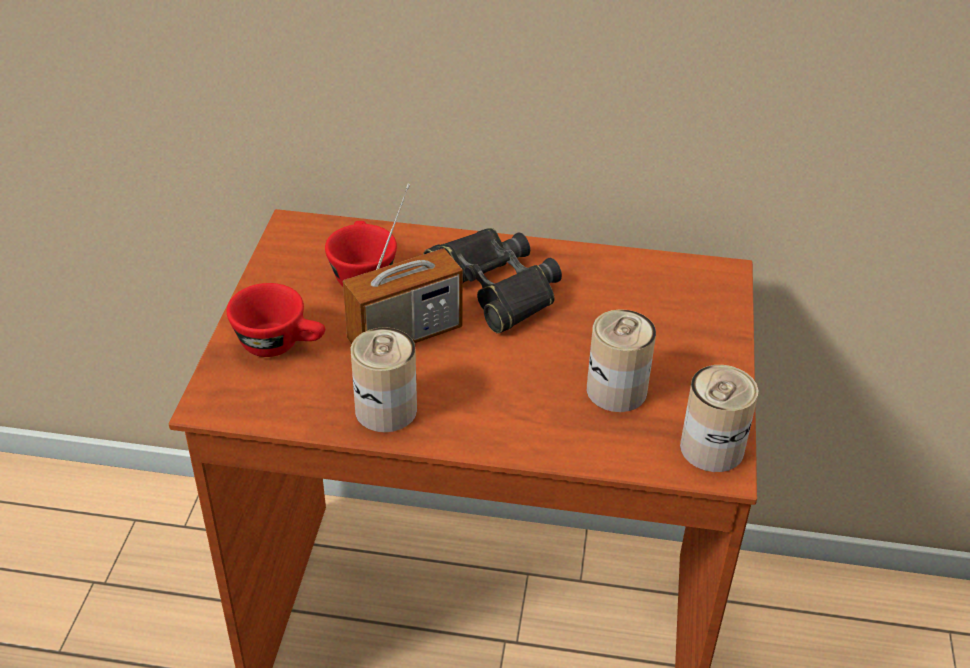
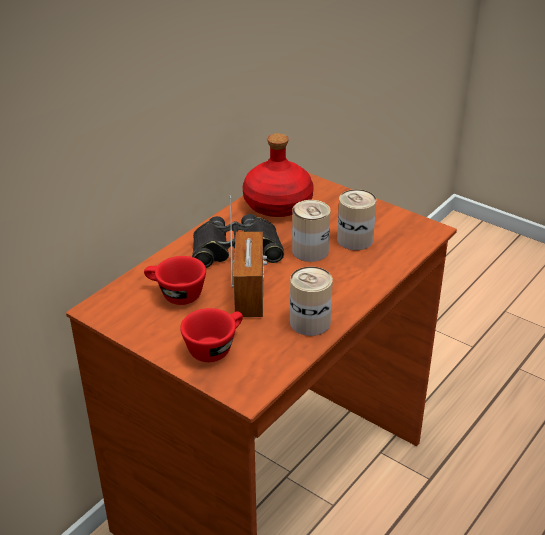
camera: 60 degrees left, 5 degrees down
can [680,365,758,472] -> can moved to [292,200,331,262]
none -> red bottle [243,133,313,217]

